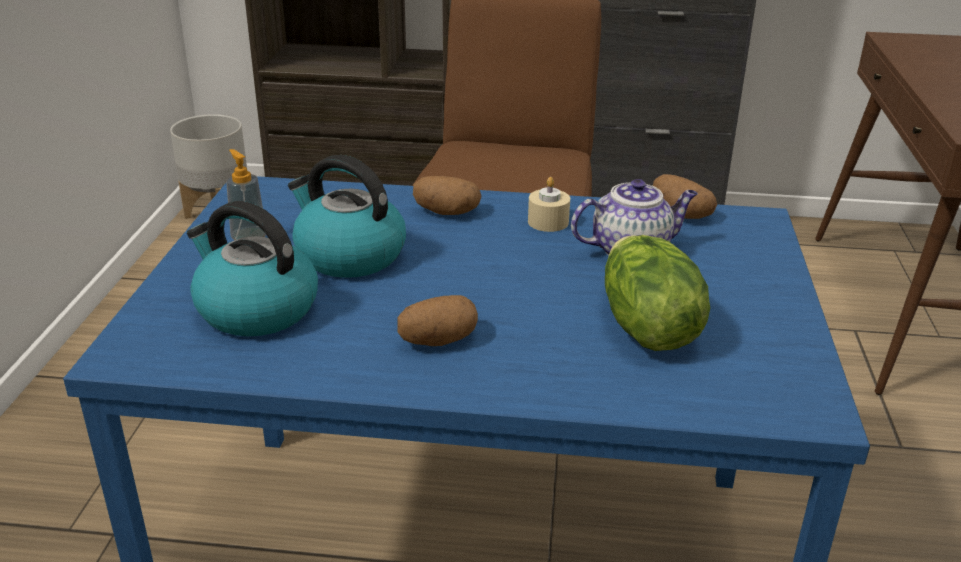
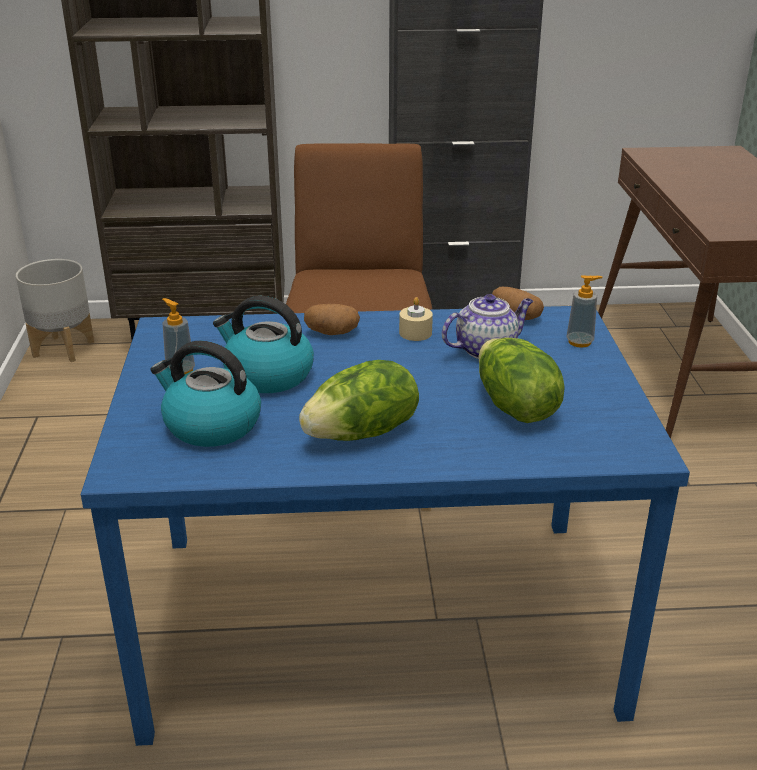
camera: 10 degrees left, 0 degrees up
potato [397,295,478,346] -> lettuce [299,360,419,441]
none -> soap dispenser [566,275,603,348]

